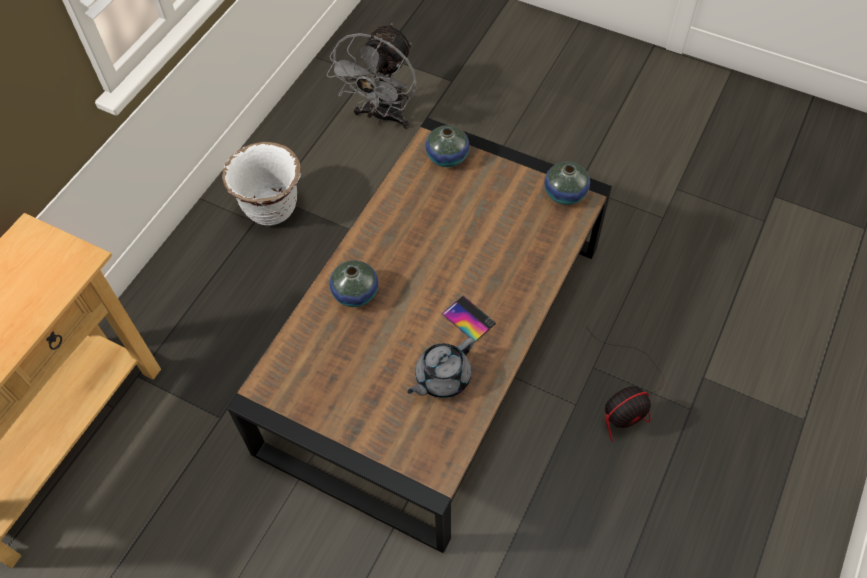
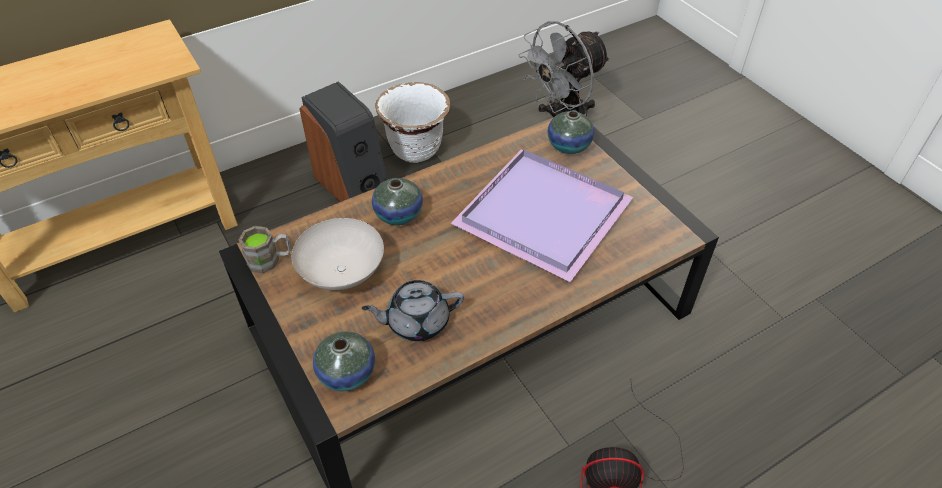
camera: 30 degrees right, 10 degrees down
phone [442,296,496,342] -> none
vase [544,162,590,205] -> vase moved to [313,331,375,392]
none -> brown mug [239,226,291,273]
none -> white bowl [292,218,384,290]
none -> speaker [299,81,388,202]
none -> purple tray [451,149,633,282]

